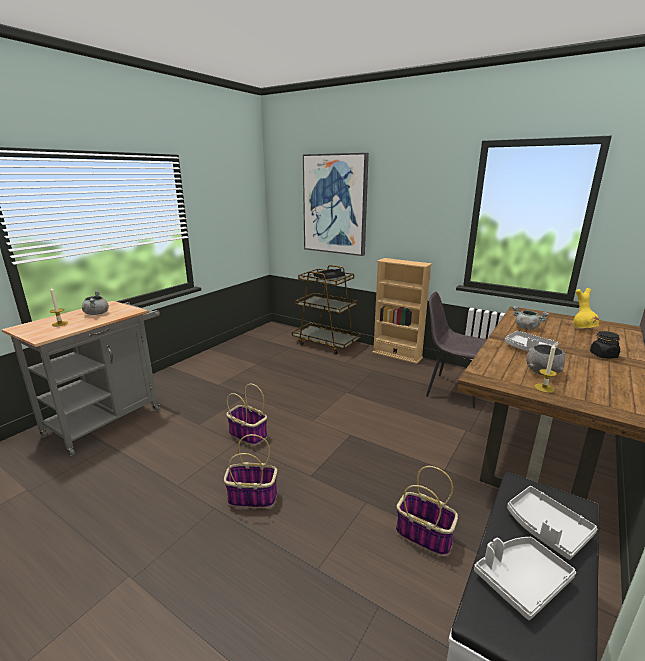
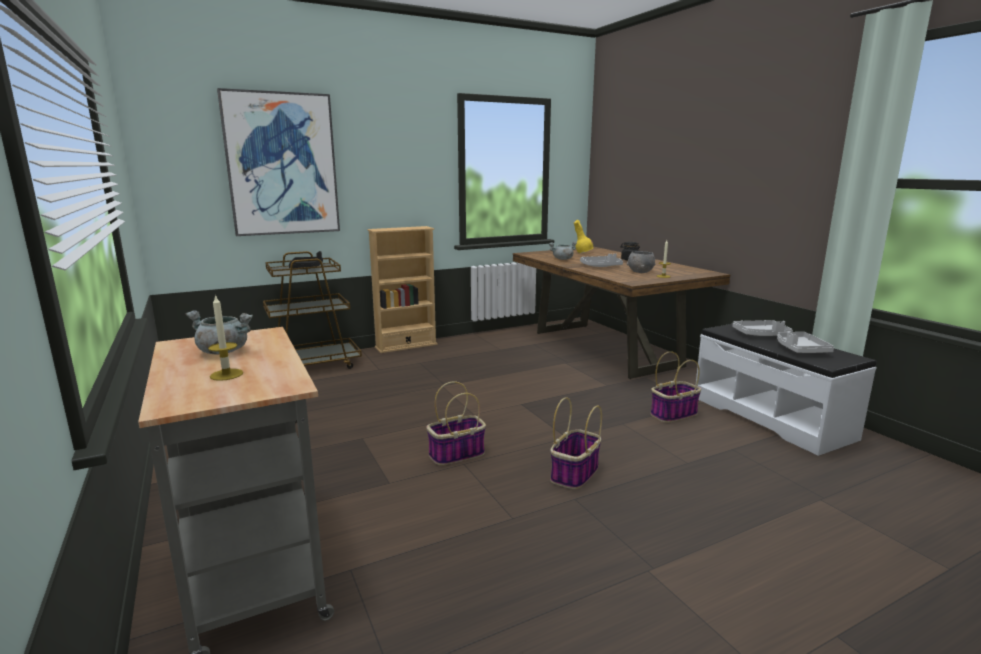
camera: 60 degrees left, 5 degrees down
grey chair [426,292,487,408] -> none

